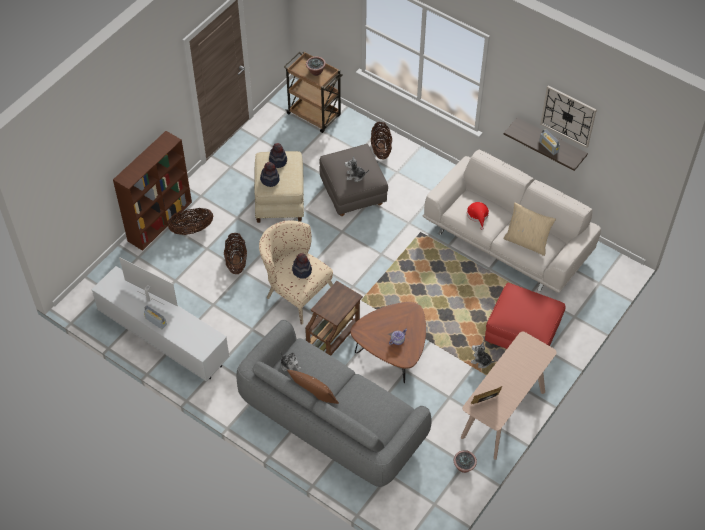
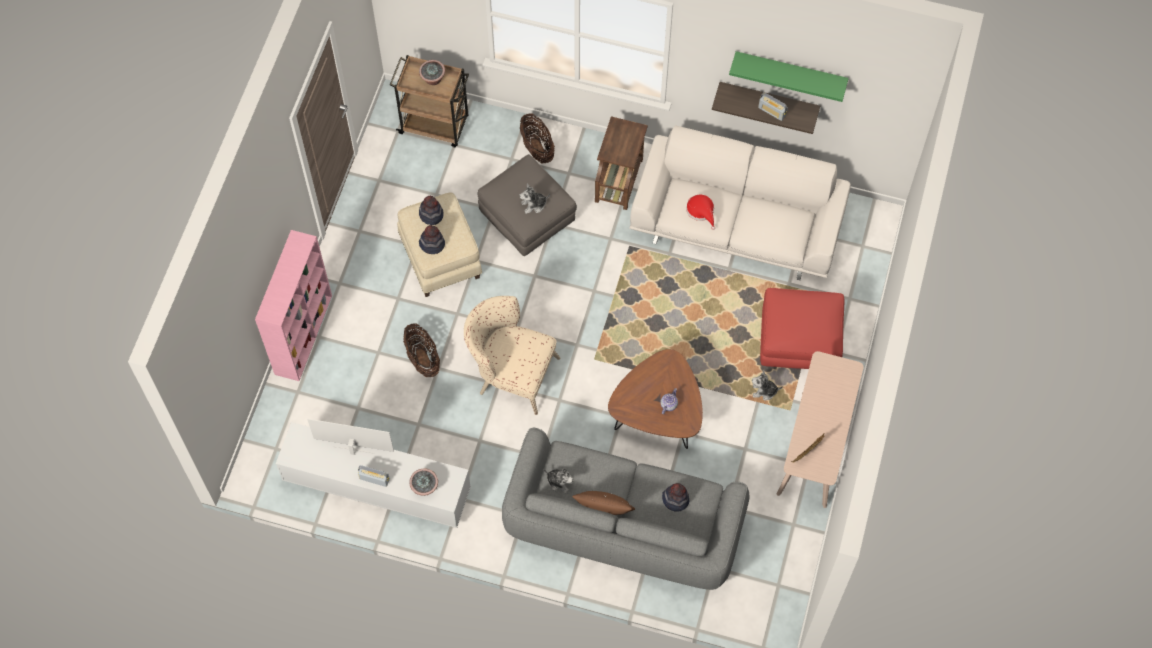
camera: 20 degrees left, 10 degrees up
brown bookcase [113,131,192,251] -> pink bookcase [255,230,332,381]
basket [168,208,213,235] -> none
hat [292,253,312,279] -> hat moved to [662,483,689,512]
brown side table [305,281,363,356] -> brown side table moved to [595,116,648,210]
potted plant [454,450,477,473] -> potted plant moved to [409,468,438,496]
beige pillow [503,202,556,256] -> none
wall clock [540,86,597,148] -> green shelf [729,51,849,102]

